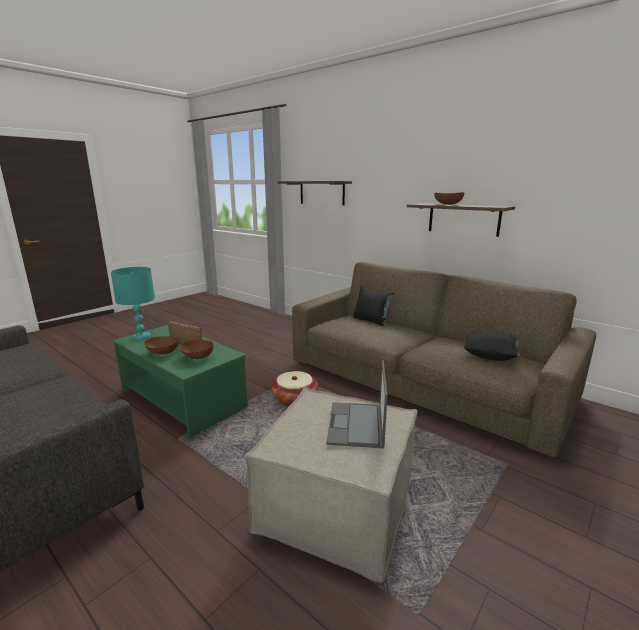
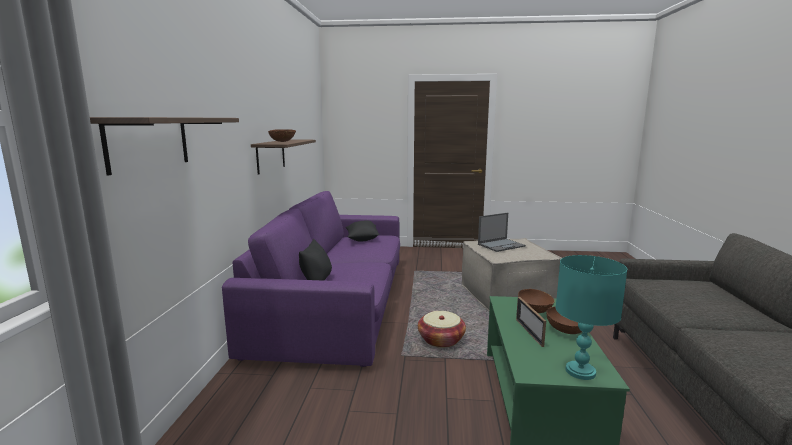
camera: 125 degrees left, 5 degrees down
brown sofa [292,262,596,457] -> purple sofa [222,191,400,367]

